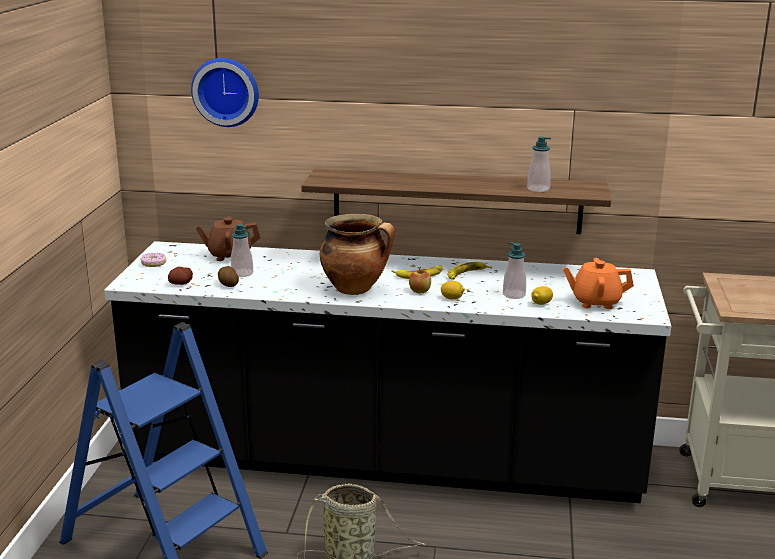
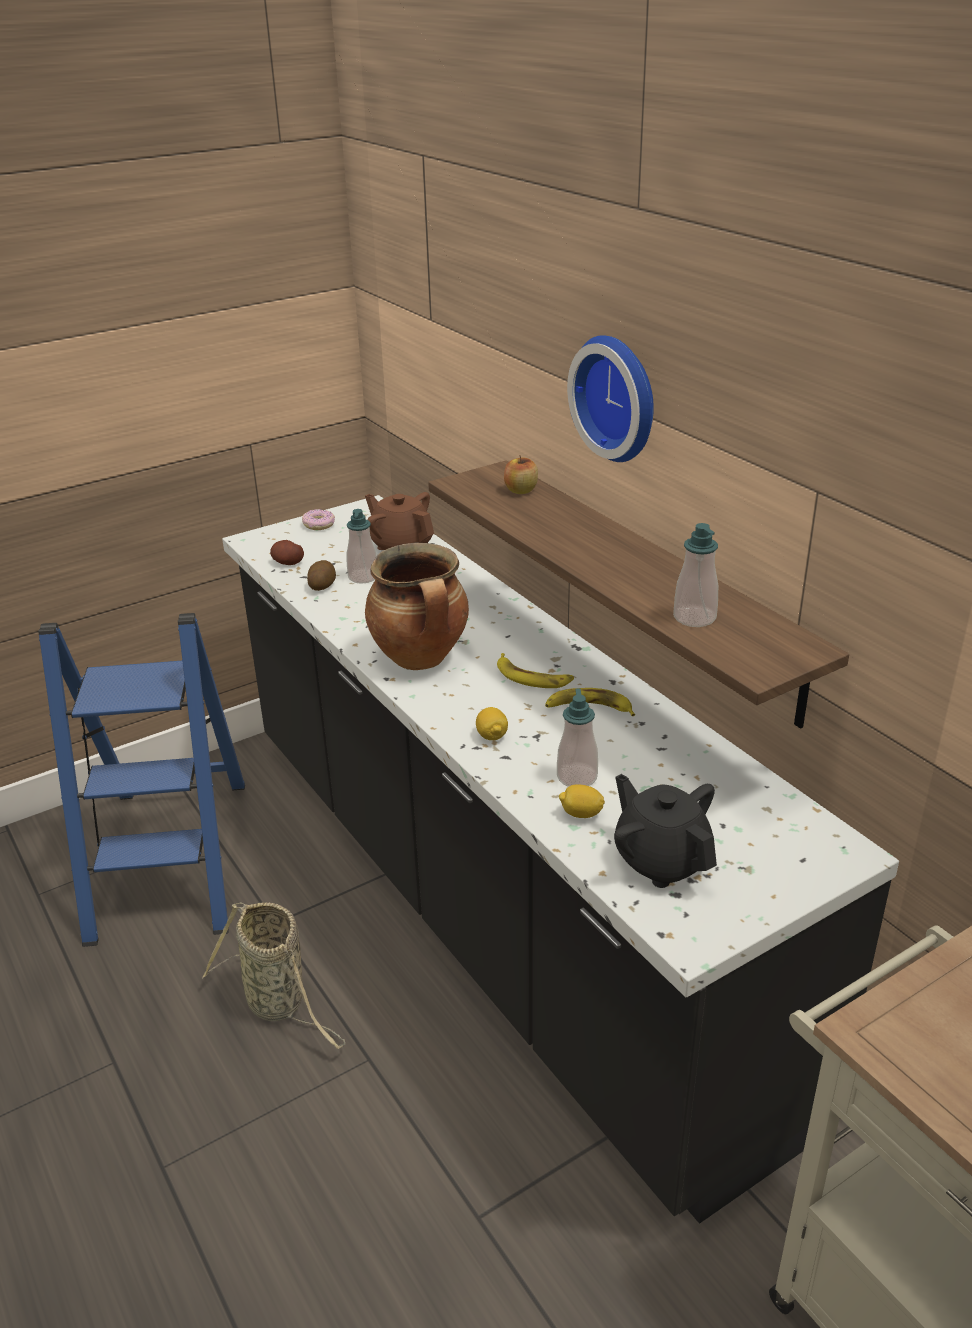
camera: 50 degrees right, 10 degrees up
wall clock [191,58,259,127] -> wall clock moved to [567,335,654,462]
apple [409,268,431,293] -> apple moved to [504,455,538,494]
orange teapot [563,258,634,309] -> black teapot [614,774,717,888]

